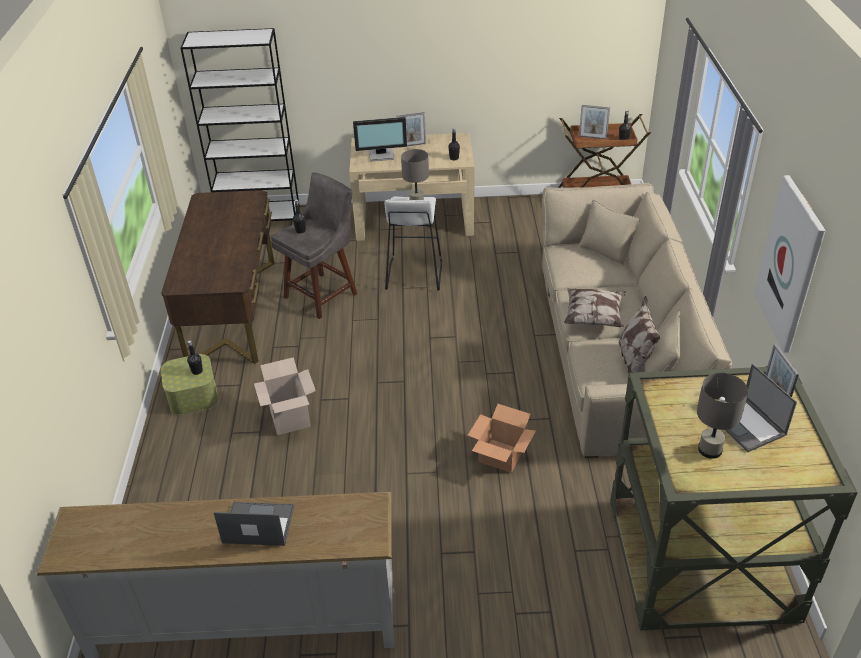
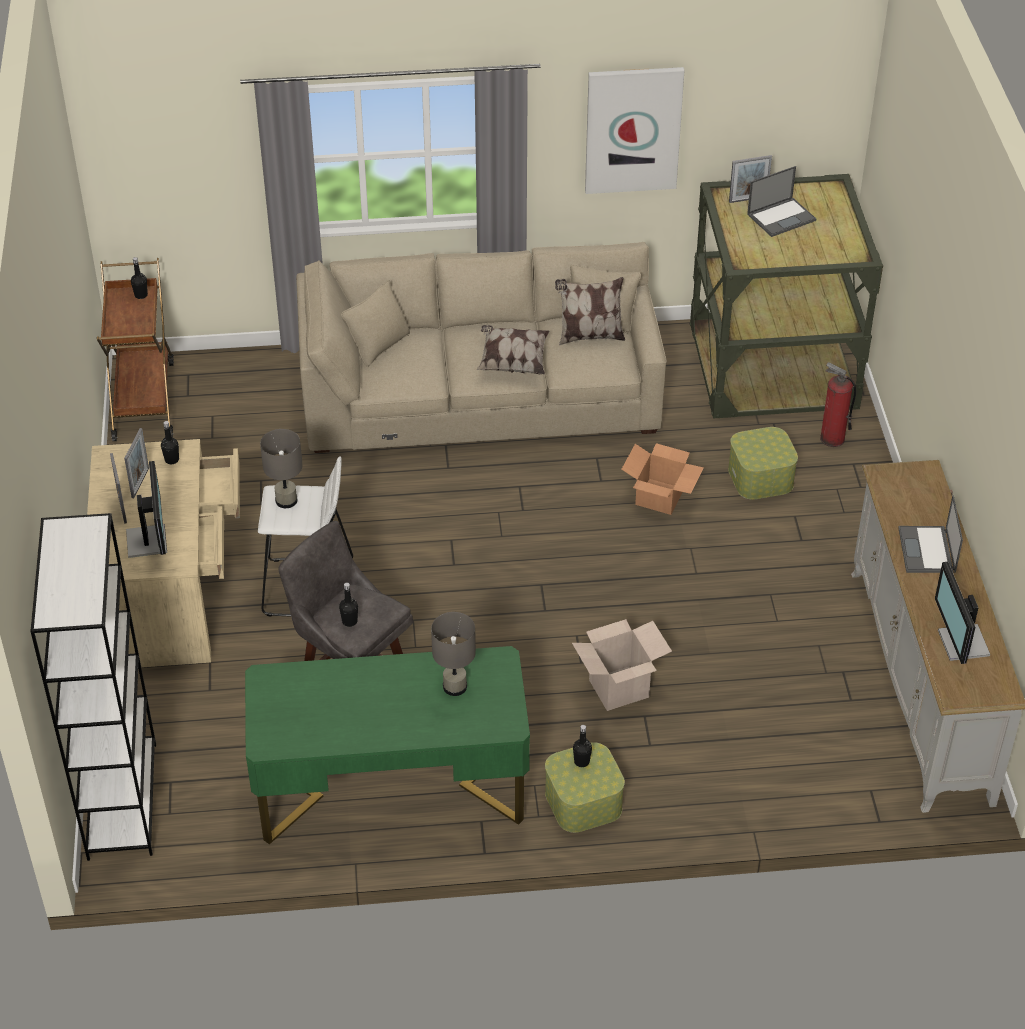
camera: 95 degrees left, 5 degrees up
brown desk [161,190,274,364] -> green desk [245,646,530,844]
picture frame [579,105,610,139] -> picture frame moved to [124,428,149,498]
grey table lamp [697,373,748,459] -> grey table lamp moved to [431,612,476,696]
none -> storage box [728,427,798,500]
none -> fire extinguisher [820,362,856,447]
none -> monitor [935,562,990,664]

